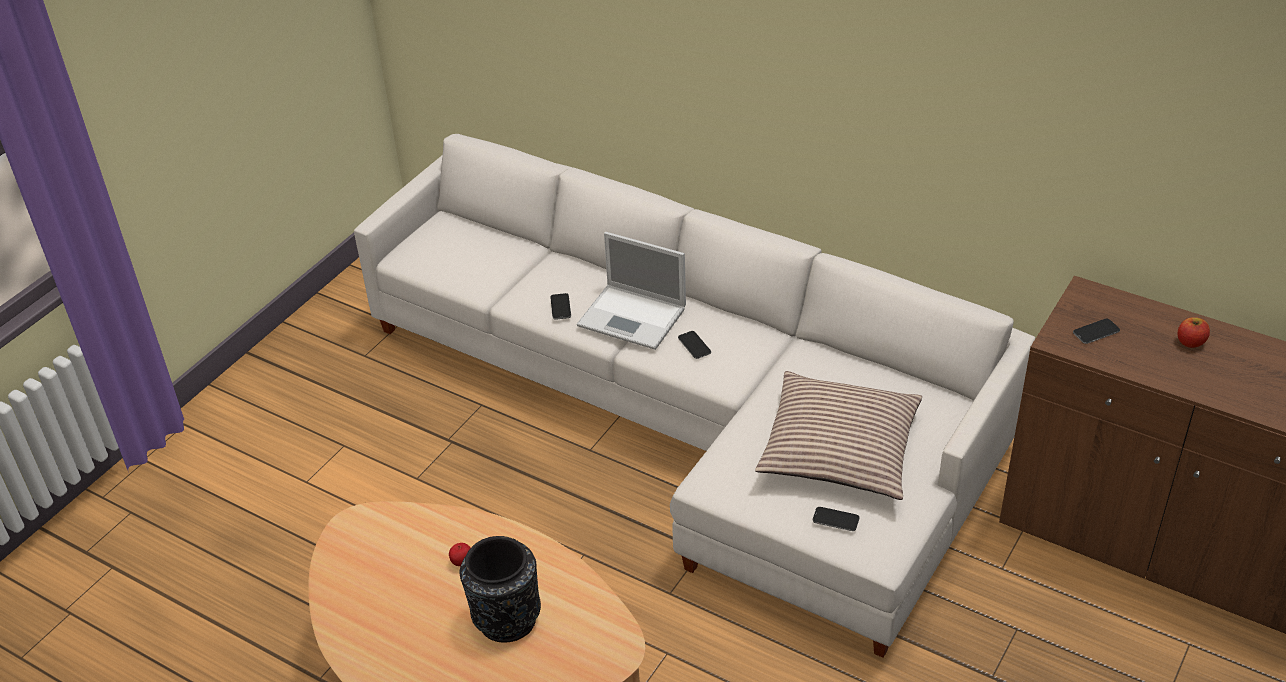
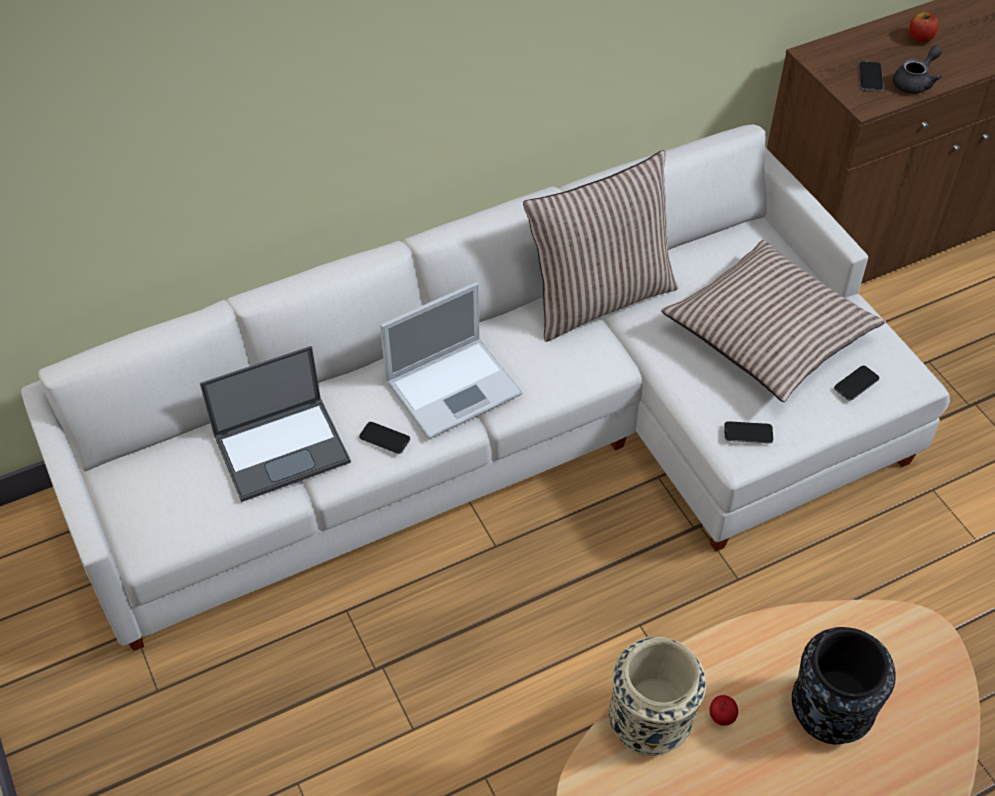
camera: 60 degrees left, 10 degrees up
phone [678,331,711,359] -> phone moved to [724,421,773,443]
none -> laptop [200,346,351,502]
none -> pillow [523,150,678,342]
none -> beige vase [609,637,706,756]
none -> grey teapot [893,46,942,94]

